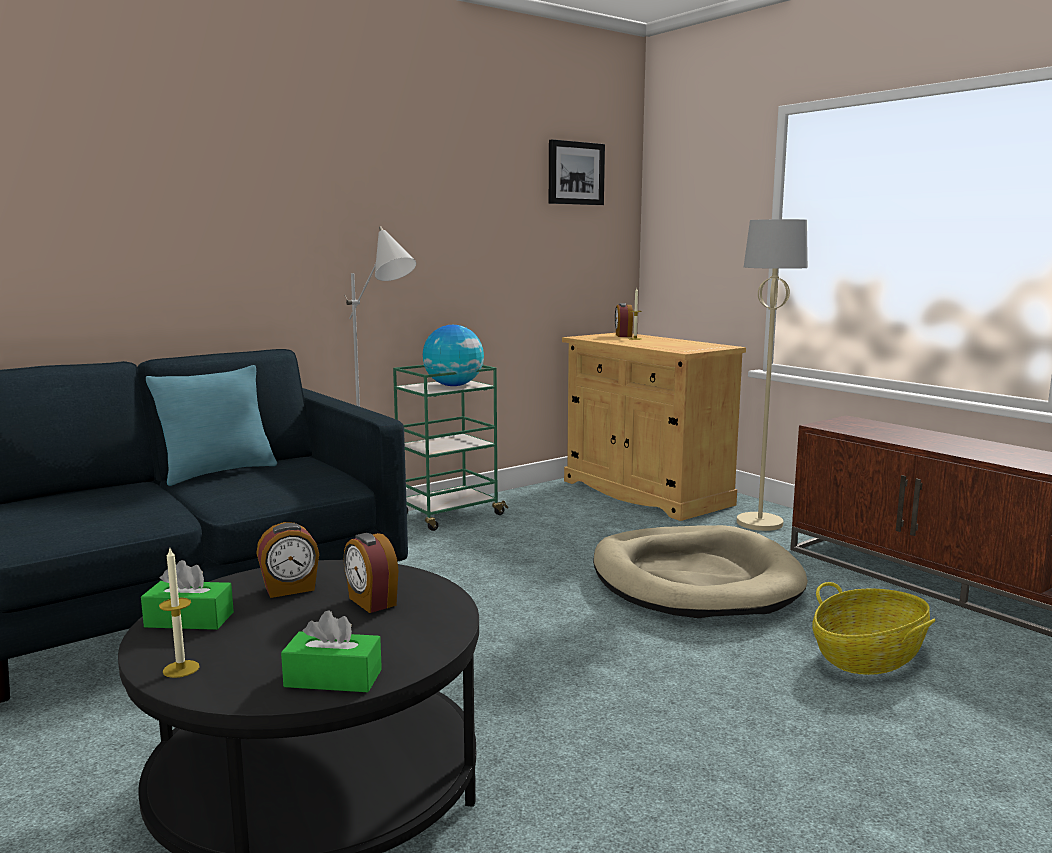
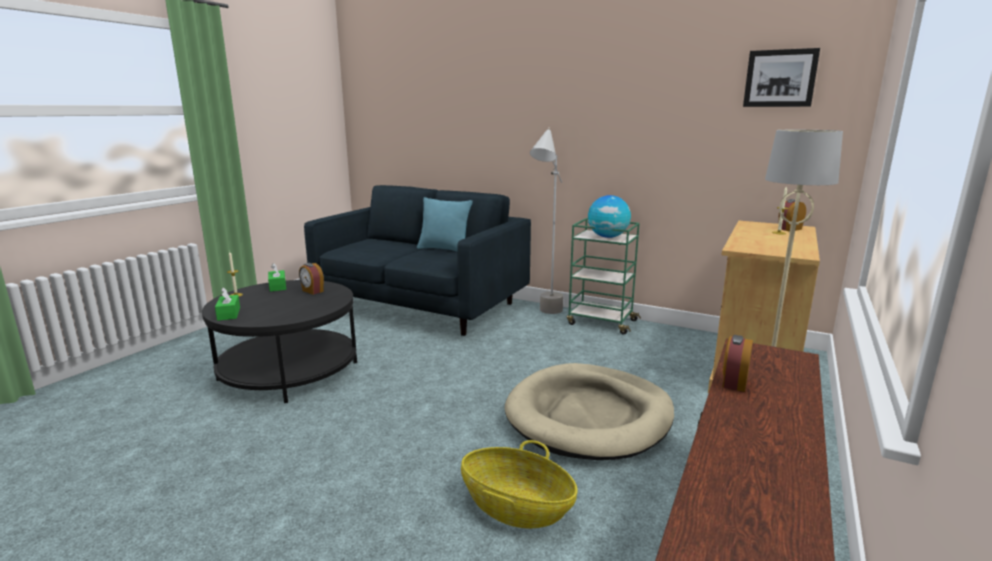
camera: 65 degrees right, 5 degrees up
alarm clock [344,533,399,613] -> alarm clock moved to [723,335,753,392]

